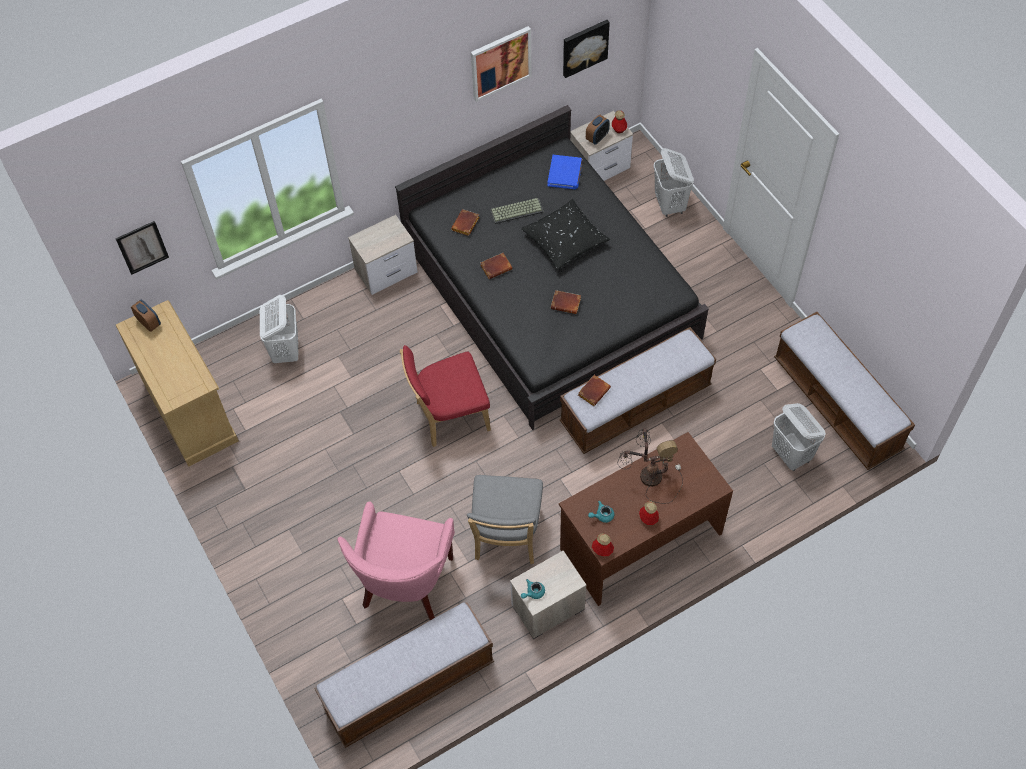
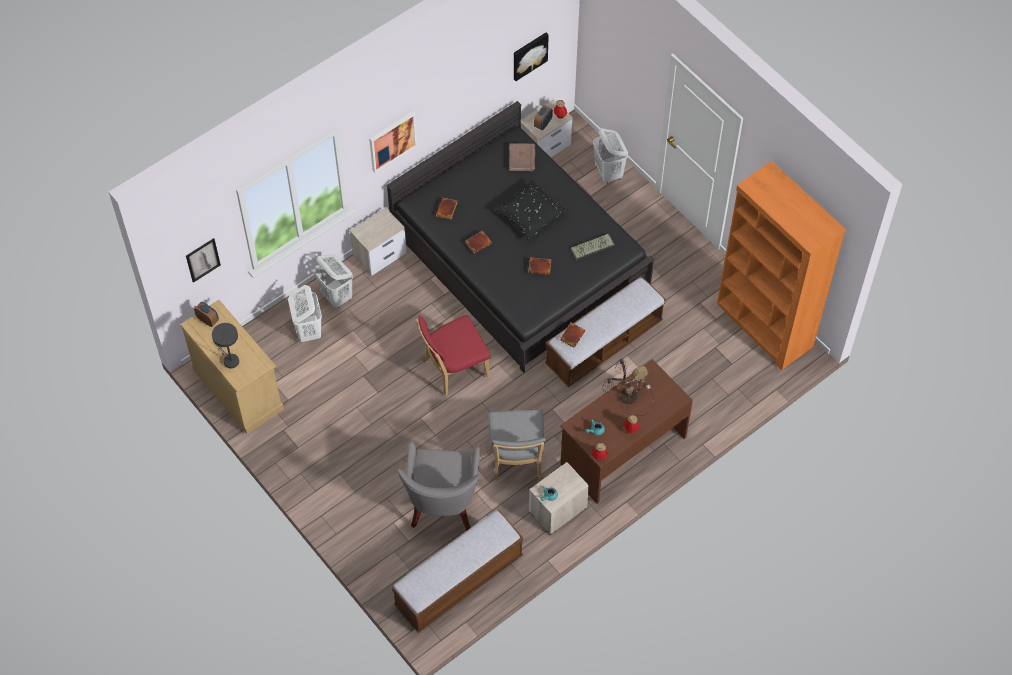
camera: 10 degrees left, 0 degrees up
pink armchair [338,501,455,620] -> grey armchair [397,441,480,531]
picture [471,26,532,102] -> picture moved to [369,111,417,173]
keyboard [490,198,544,224] -> keyboard moved to [570,234,615,260]
blue book [547,155,583,189] -> brown book [509,143,535,171]
white laundry basket [772,403,826,471] -> white laundry basket moved to [313,254,353,308]
bench [774,312,915,470] -> orange bookcase [717,161,846,370]
none -> grey table lamp [212,323,239,369]

